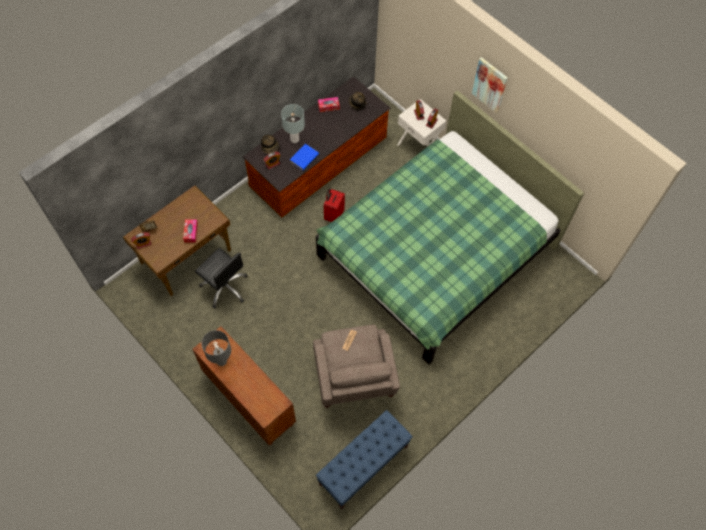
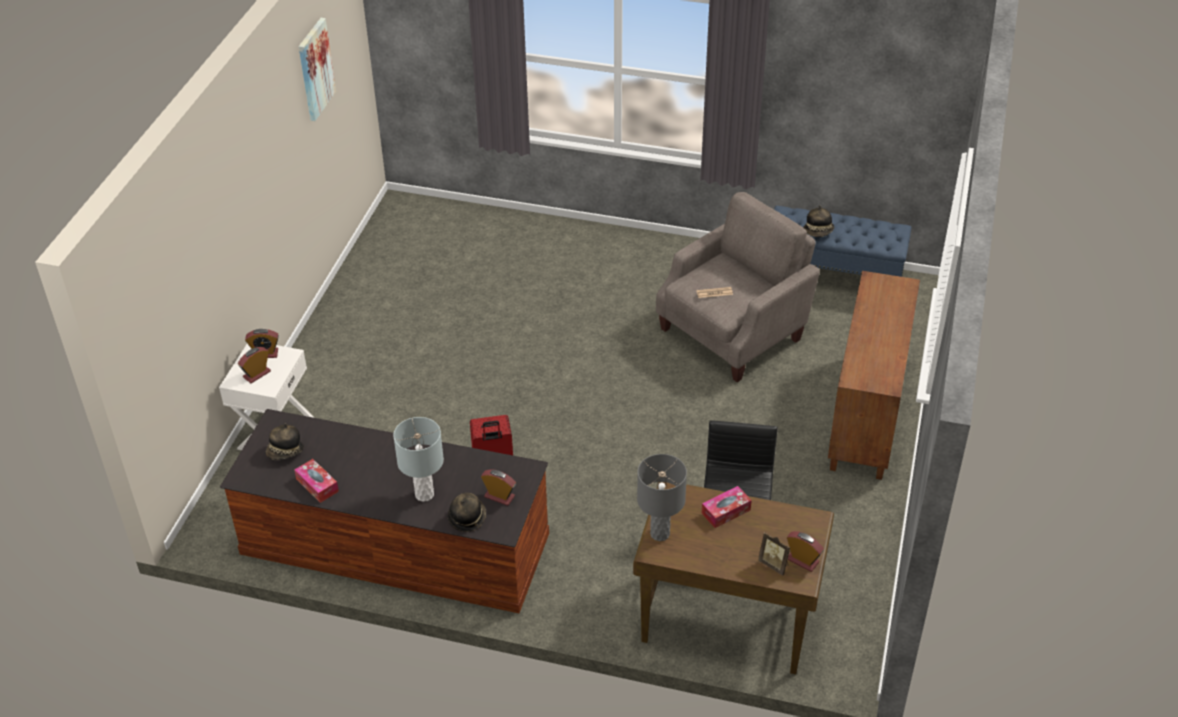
camera: 120 degrees left, 20 degrees down
grey table lamp [202,330,231,366] -> grey table lamp moved to [637,454,687,541]
blue book [290,144,319,171] -> none
green bed [316,90,584,364] -> none
picture [472,57,508,113] -> picture moved to [298,18,336,121]
none -> hat [804,205,834,237]

